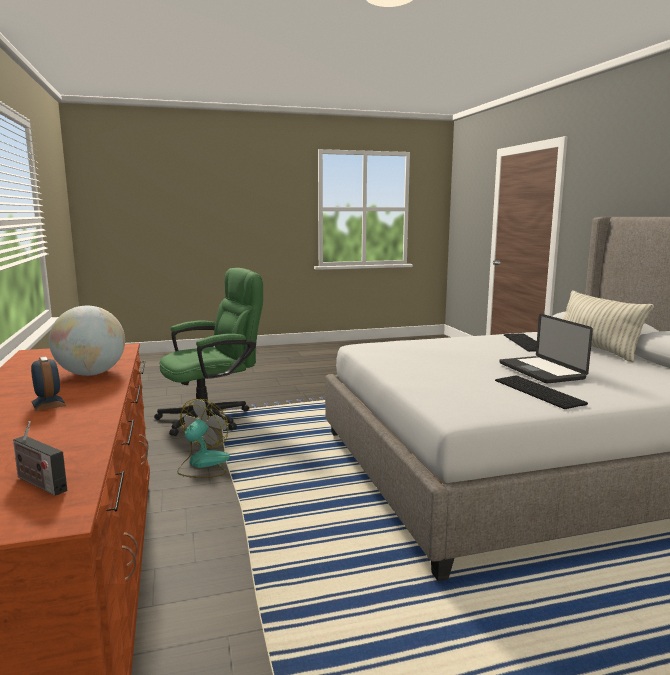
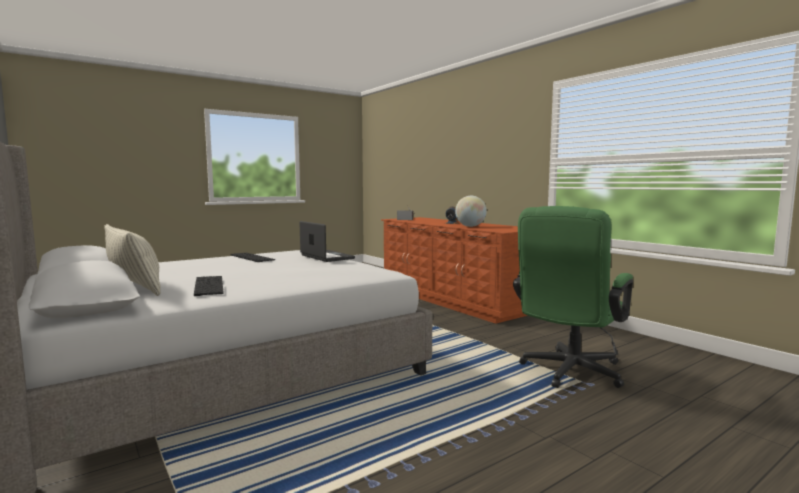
camera: 160 degrees right, 5 degrees down
fan [177,399,230,478] -> none
laptop [499,314,593,383] -> laptop moved to [300,221,355,262]

